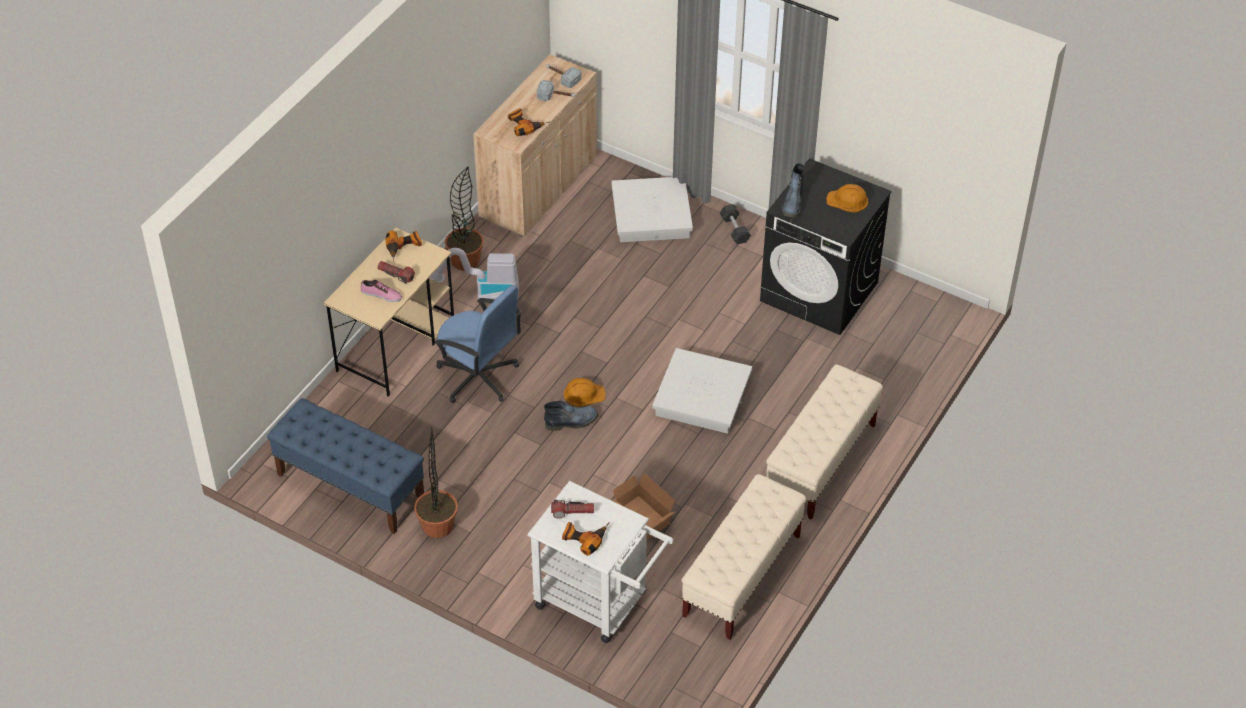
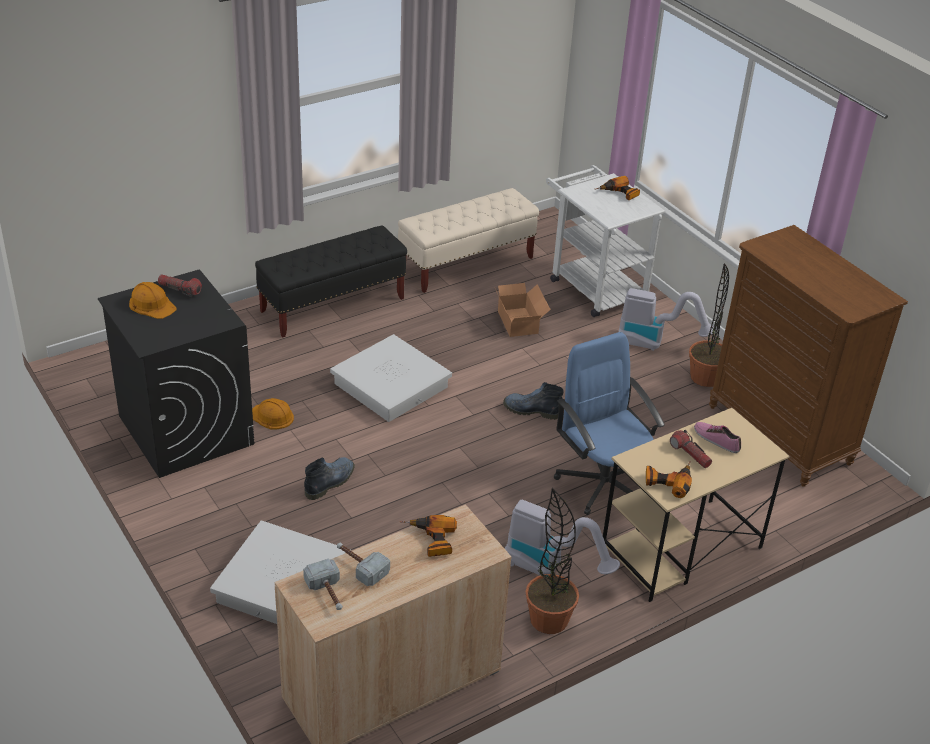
camera: 155 degrees left, 10 degrees down
blue bench [267,398,424,534] -> brown dresser [709,225,908,487]
flashlight [551,499,594,519] -> flashlight moved to [158,274,202,297]
orange hard hat [564,378,606,407] -> orange hard hat moved to [252,398,294,430]
black dumbbell [720,204,751,244] -> none
beige bench [766,365,883,520] -> black bench [255,225,407,338]
boot [782,163,804,218] -> boot moved to [304,457,355,500]
none -> vacuum cleaner [618,288,717,351]

